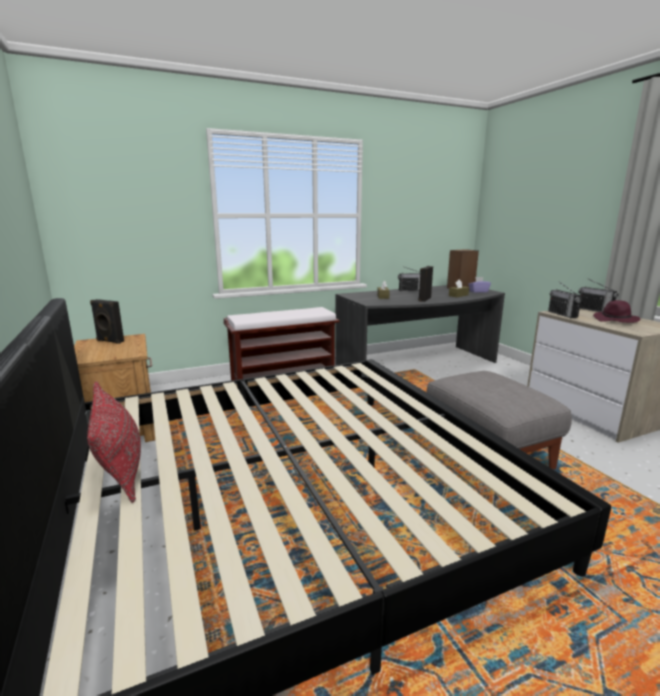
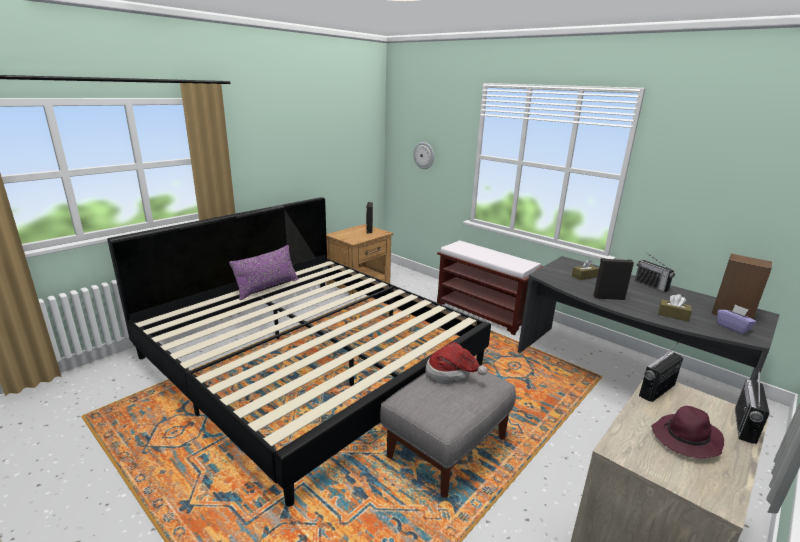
camera: 65 degrees right, 5 degrees up
red pillow [87,381,141,503] -> purple pillow [229,245,298,300]
none -> wall clock [413,142,434,169]
none -> hat [425,342,487,384]

